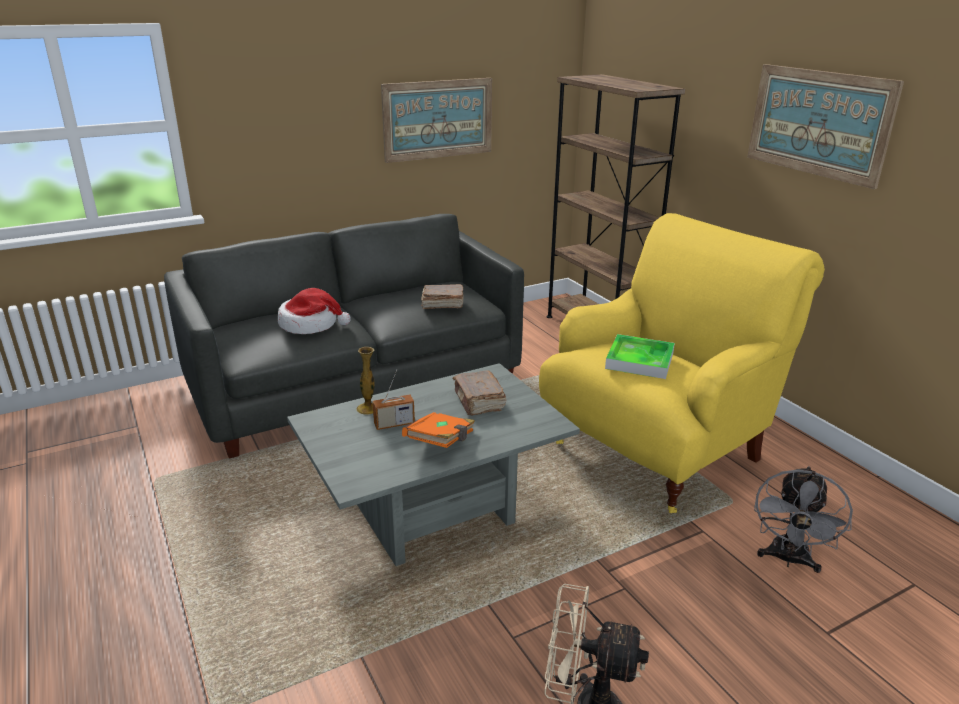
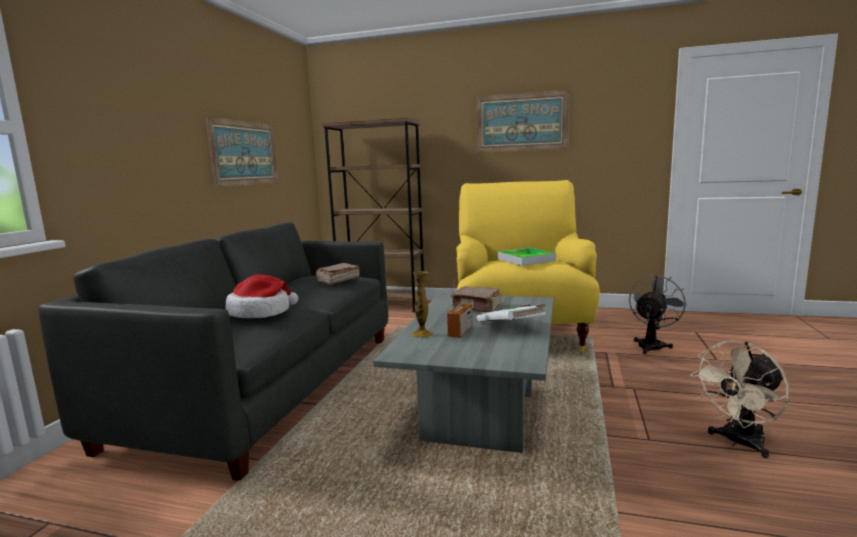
camera: 45 degrees left, 15 degrees down
orange book [402,412,475,448] -> white book [477,304,546,322]
grey fan [754,466,853,573] -> grey fan turned 120 degrees counterclockwise [629,274,687,354]

